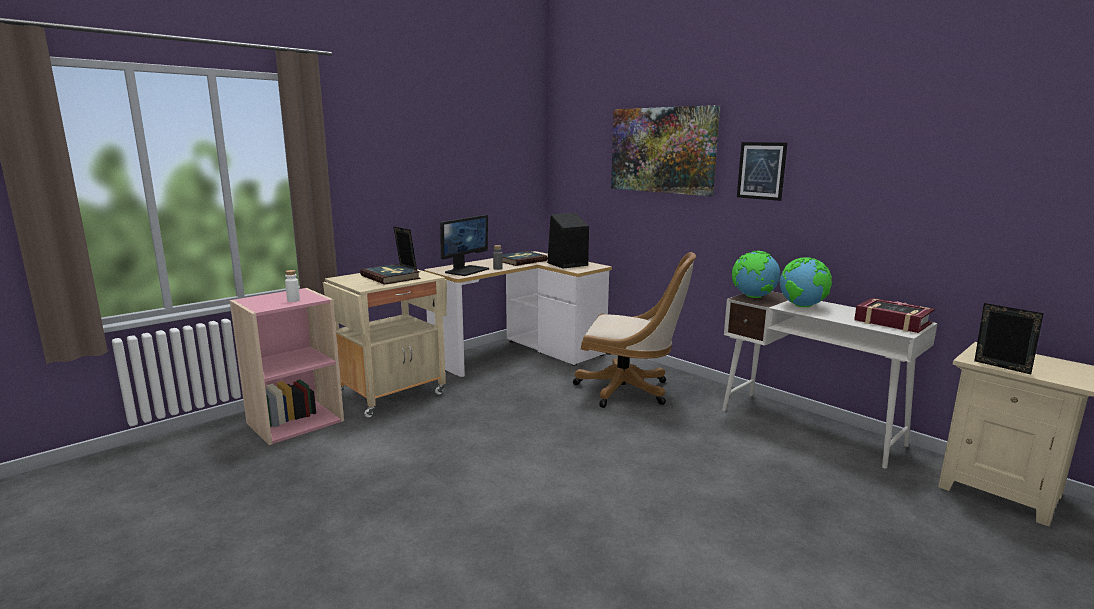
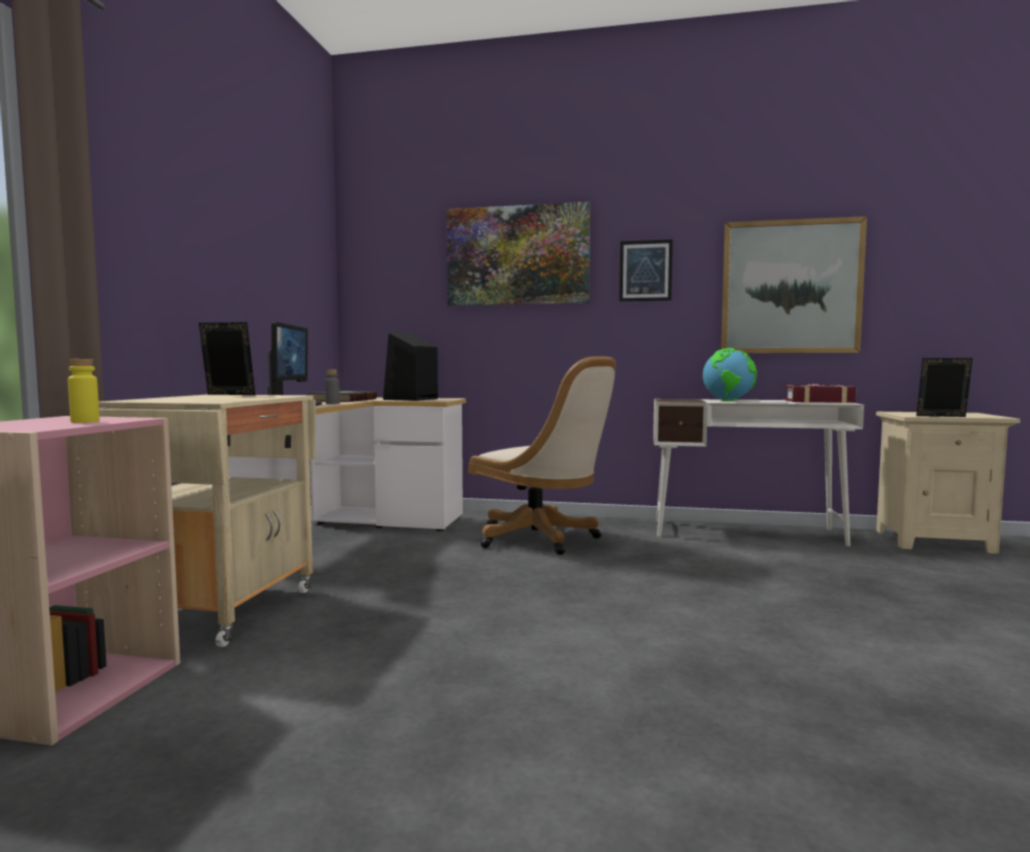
camera: 35 degrees left, 10 degrees down
white bottle [285,270,300,302] -> yellow bottle [68,359,99,423]
book [360,264,421,285] -> none
office chair [573,252,696,408] -> office chair turned 60 degrees clockwise [468,356,616,555]
globe [732,251,780,298] -> none
none -> picture [721,216,867,353]

